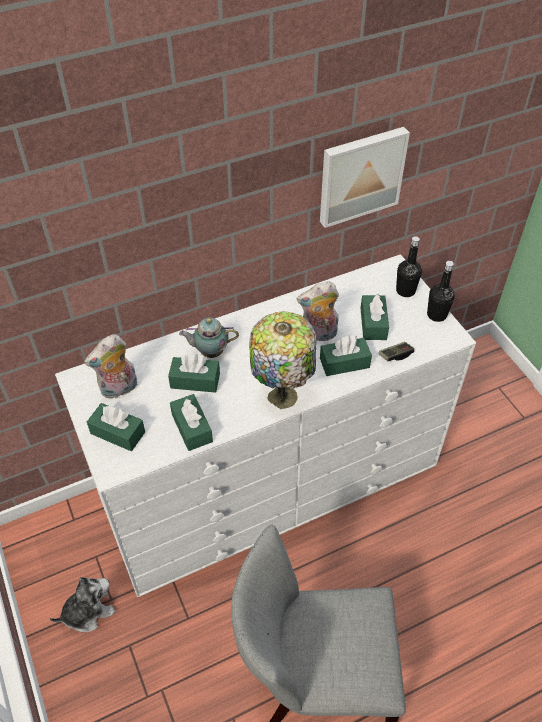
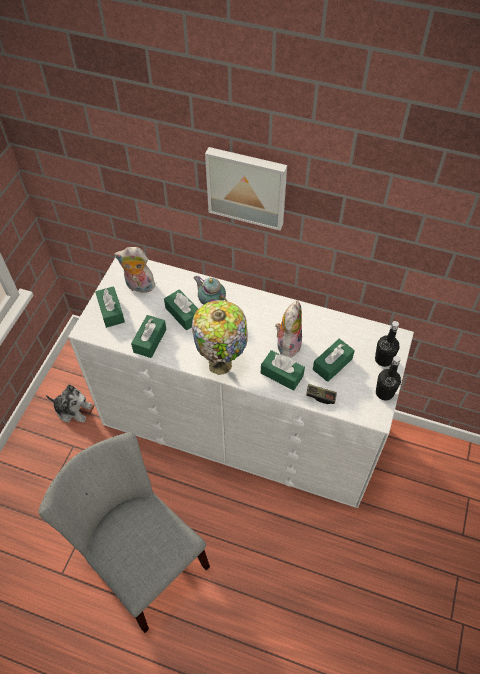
camera: 45 degrees right, 5 degrees up
plush toy [297,281,339,341] -> plush toy turned 75 degrees clockwise [275,300,302,358]
picture [320,127,410,228] -> picture moved to [205,147,287,231]

